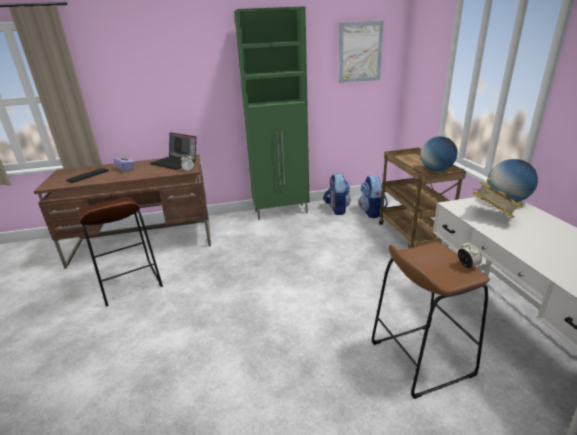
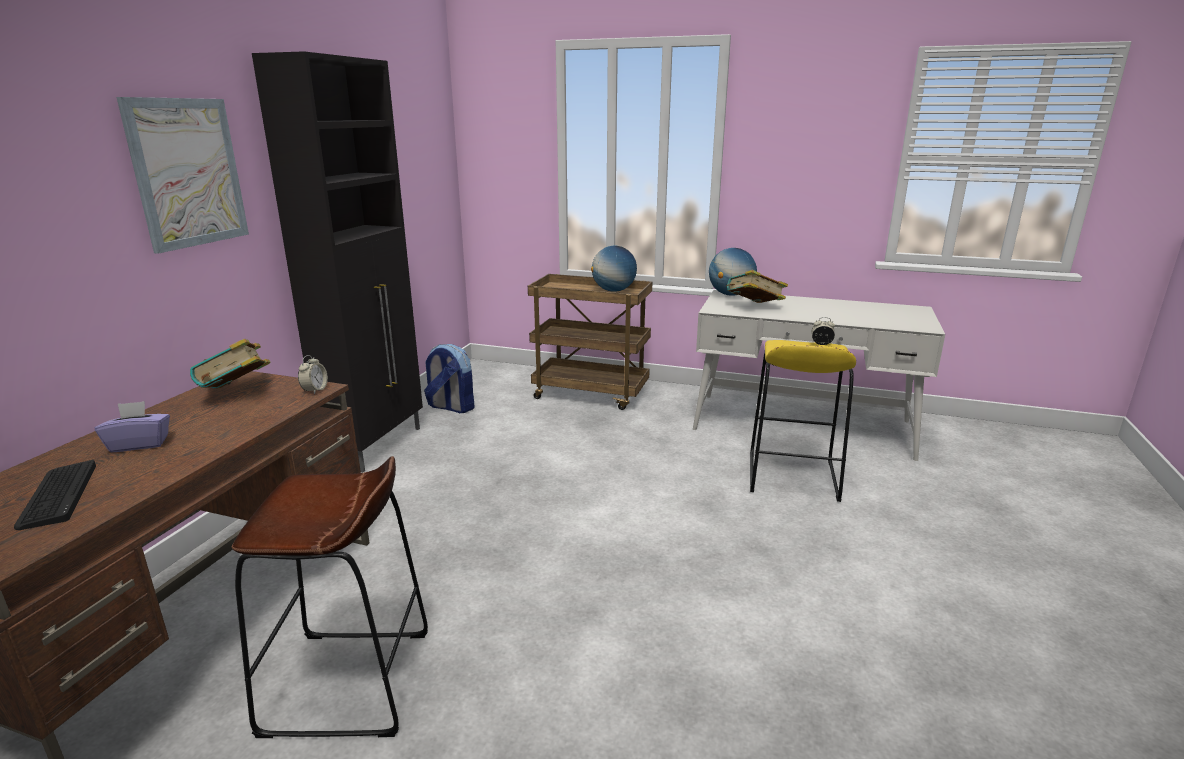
camera: 60 degrees left, 5 degrees down
laptop [151,133,196,170] -> book [190,338,271,389]
green cabinet [234,6,309,220] -> black cabinet [252,51,423,472]
picture [338,21,384,83] -> picture moved to [116,97,249,254]
backpack [359,175,388,218] -> none
brown stool [372,243,490,399] -> yellow stool [750,340,856,502]

